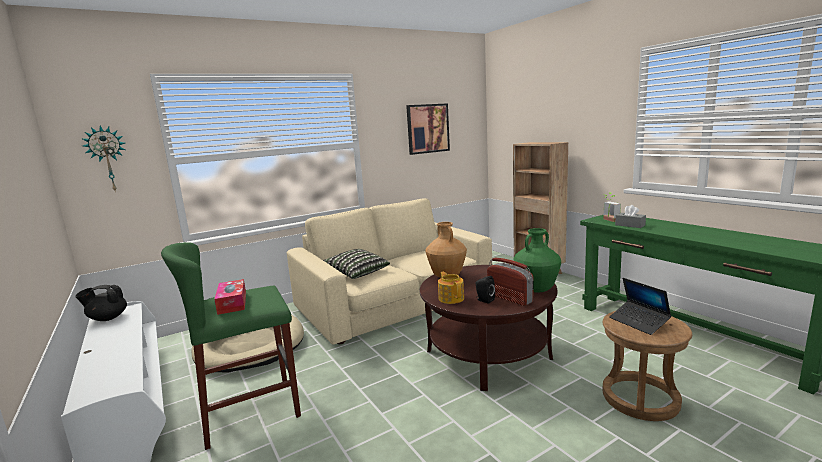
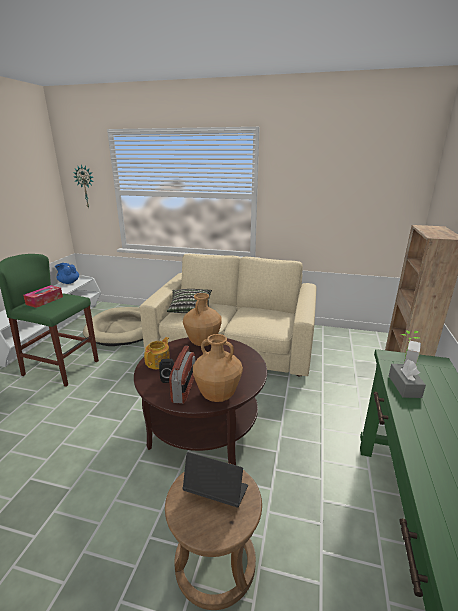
camera: 45 degrees right, 10 degrees up
black teapot [75,285,127,321] -> blue teapot [55,263,79,284]
picture [406,103,450,155] -> none
green vase [513,228,561,292] -> brown vase [193,334,243,402]
laptop [609,278,671,335] -> laptop turned 90 degrees clockwise [182,452,248,508]

